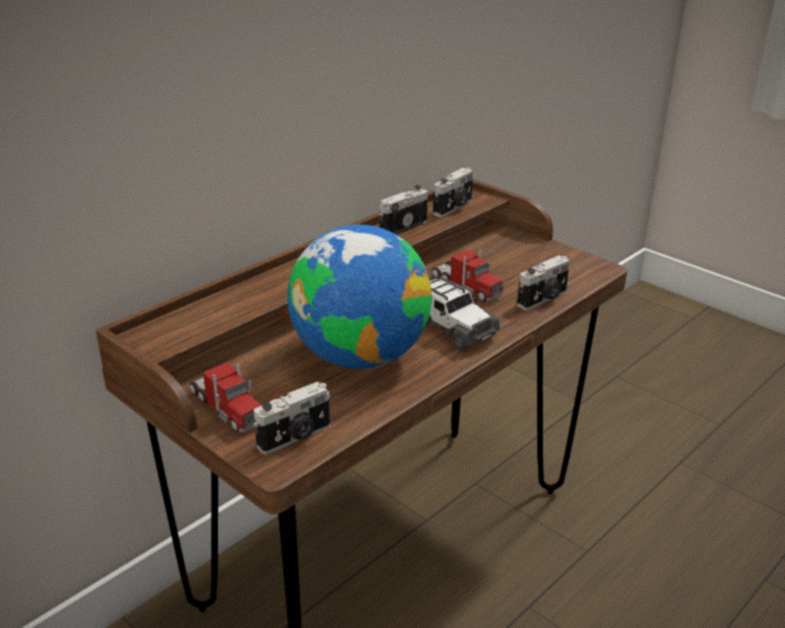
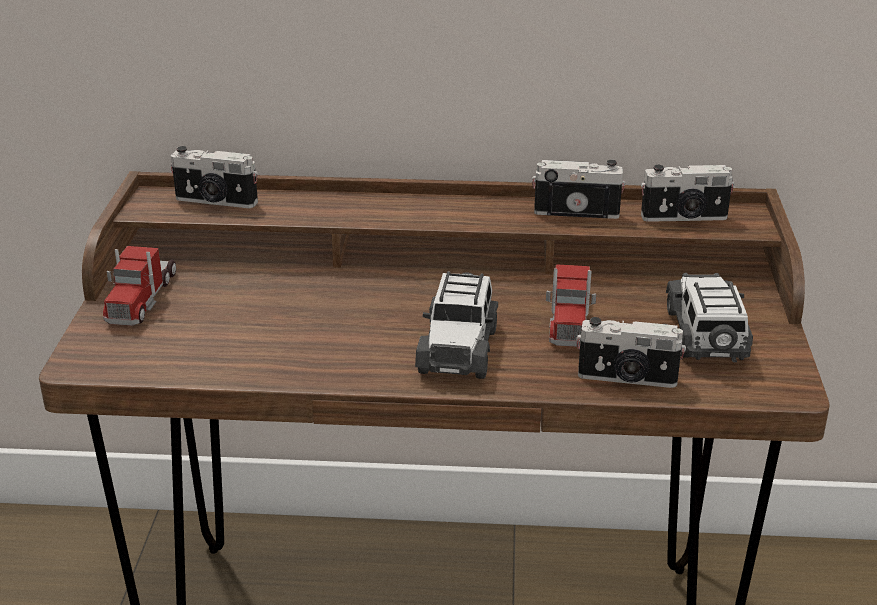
camera: 50 degrees right, 0 degrees up
camera [253,382,331,454] -> camera moved to [170,146,258,208]
globe [287,225,432,369] -> none
none -> toy car [666,273,753,363]

